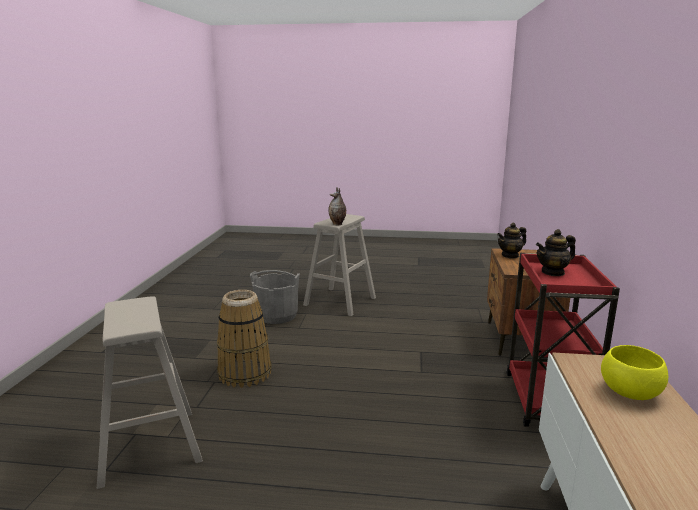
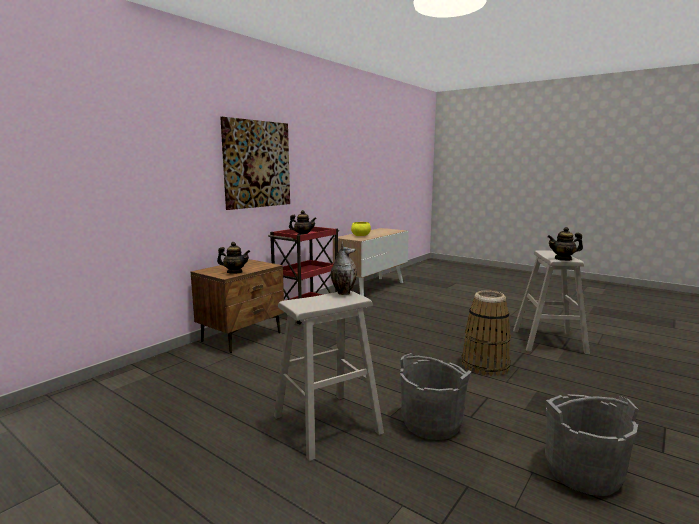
camera: 150 degrees left, 5 degrees down
none -> picture [220,117,290,210]
none -> grey bucket [545,394,639,496]
none -> teapot [547,227,583,261]

